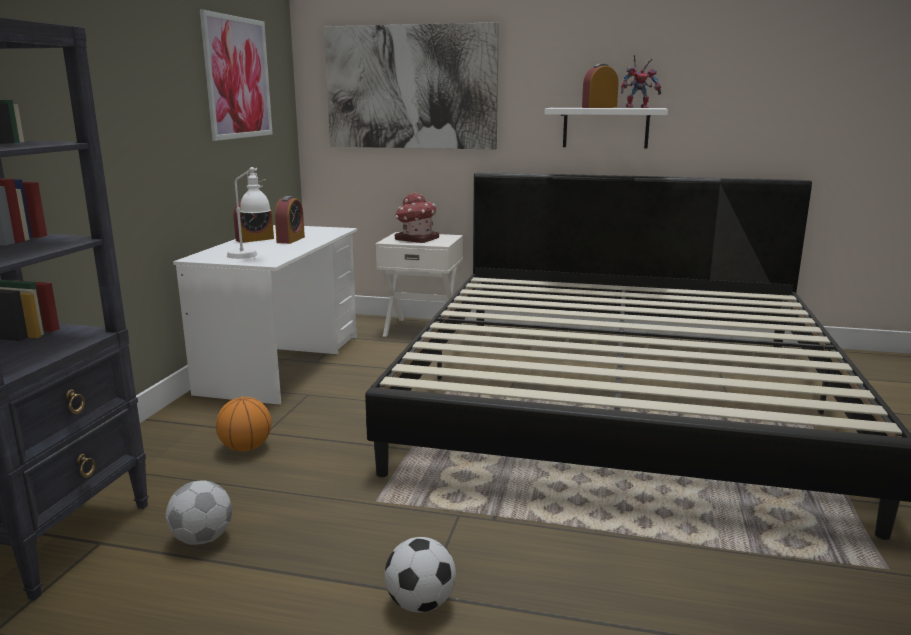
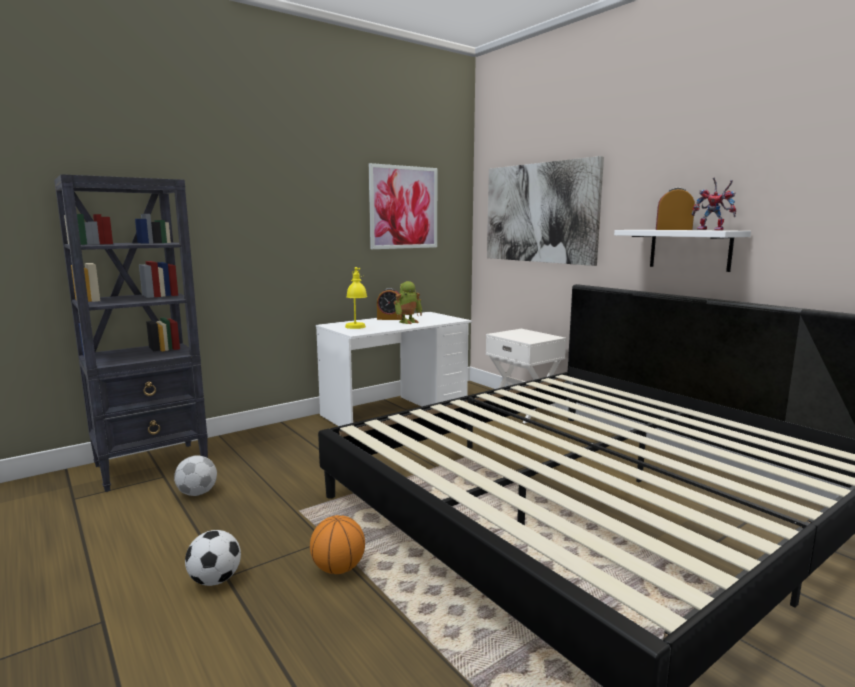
camera: 40 degrees right, 5 degrees down
basketball [216,397,271,452] -> basketball moved to [310,515,365,574]
white table lamp [227,167,271,259] -> yellow table lamp [345,267,367,329]
alarm clock [275,196,305,244] -> toy robot [394,281,422,324]
toy house [395,193,439,243] -> none

